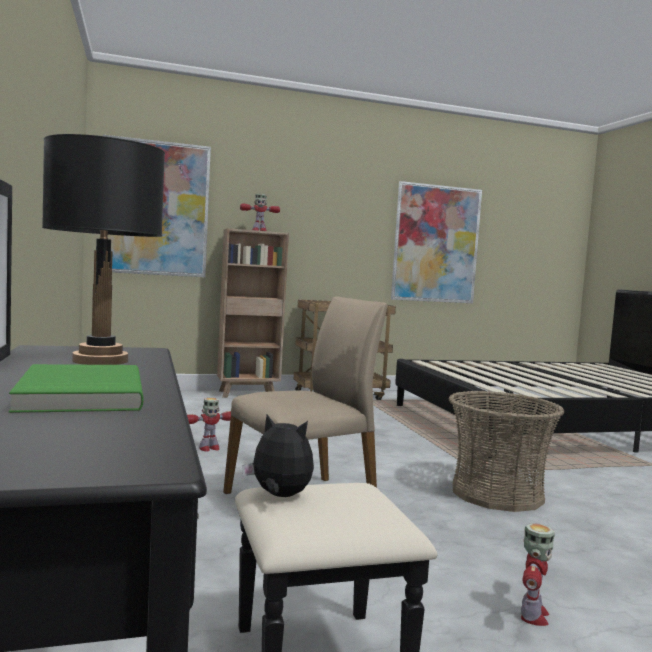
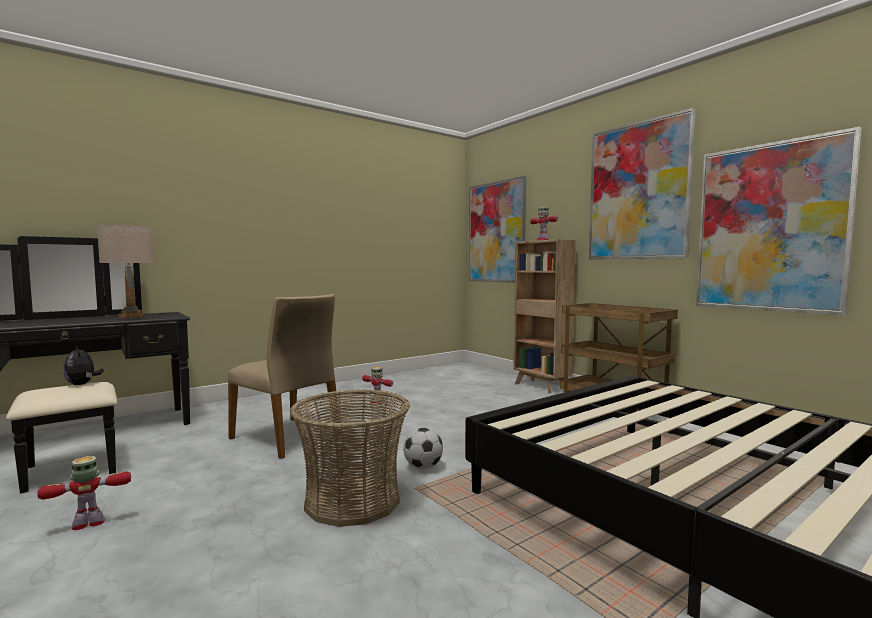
camera: 70 degrees right, 0 degrees up
green book [9,364,144,413] -> none
black table lamp [42,134,165,365] -> beige table lamp [97,225,156,319]
plush toy [242,414,314,497] -> plush toy turned 135 degrees clockwise [63,347,104,385]
toy robot [521,523,555,626] -> toy robot turned 150 degrees clockwise [37,456,131,530]
none -> football [403,428,443,469]
none -> picture [589,108,696,260]

